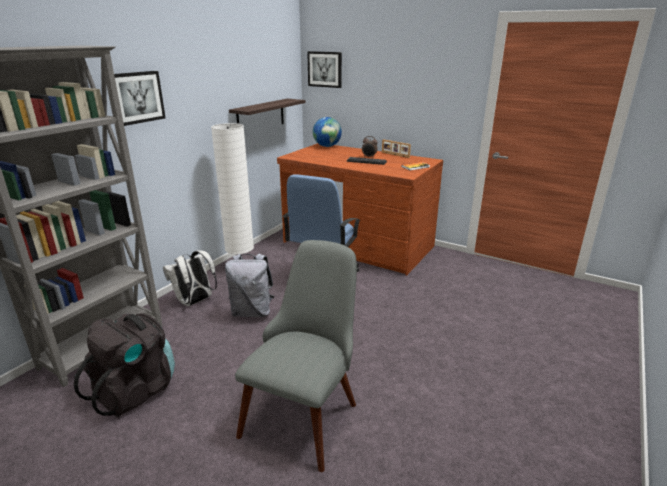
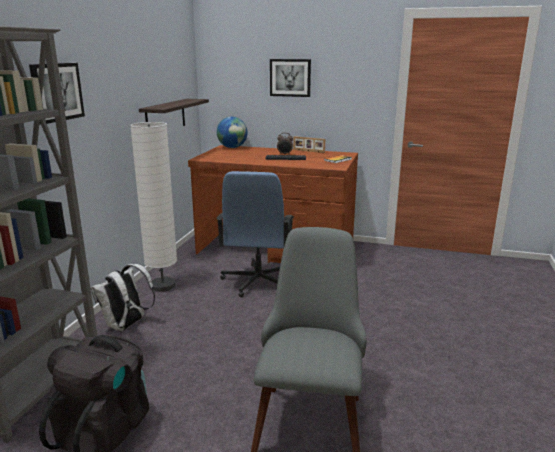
camera: 15 degrees left, 5 degrees down
grey backpack [225,254,274,317] -> none
picture [307,51,342,88] -> picture moved to [270,59,311,97]

